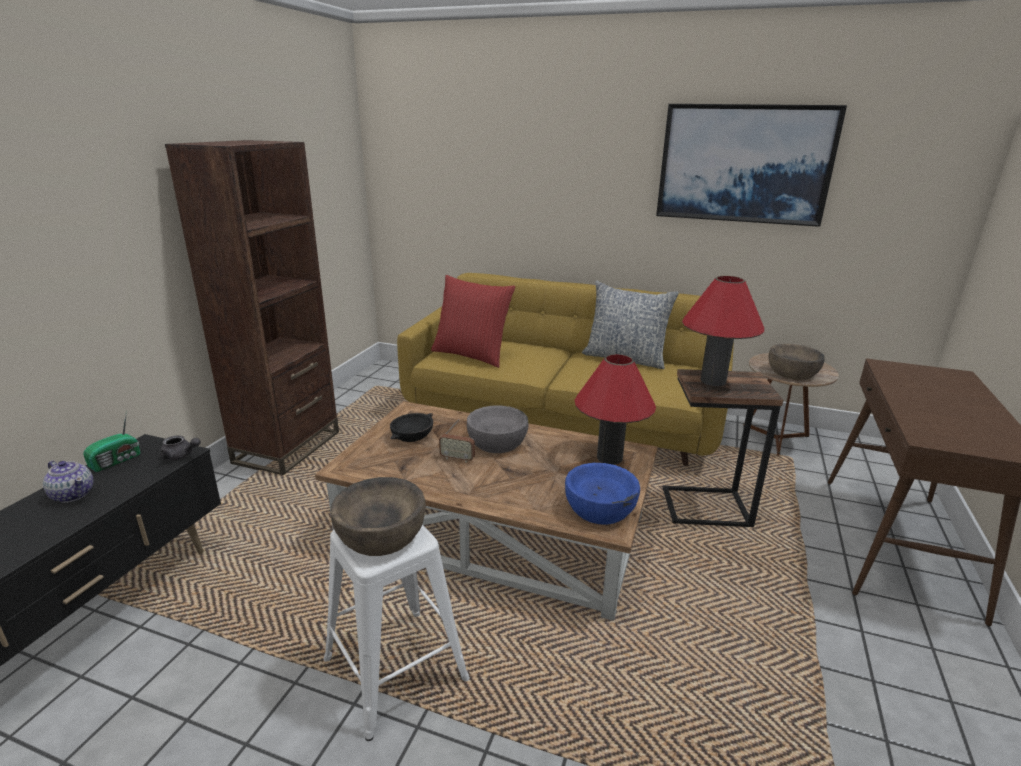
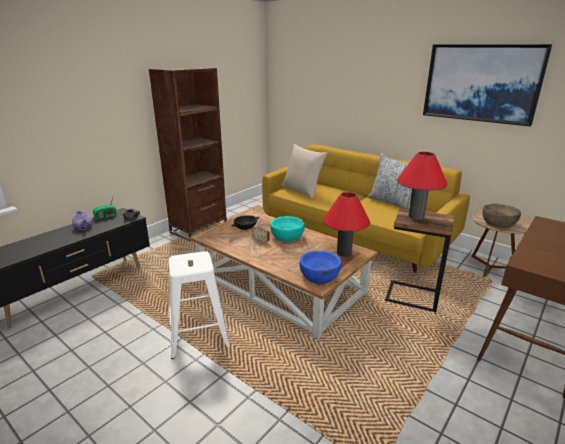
camera: 20 degrees right, 0 degrees up
brown bowl [331,477,426,556] -> none
red pillow [431,275,515,368] -> beige pillow [281,144,327,199]
grey bowl [467,406,529,453] -> turquoise bowl [270,216,305,242]

